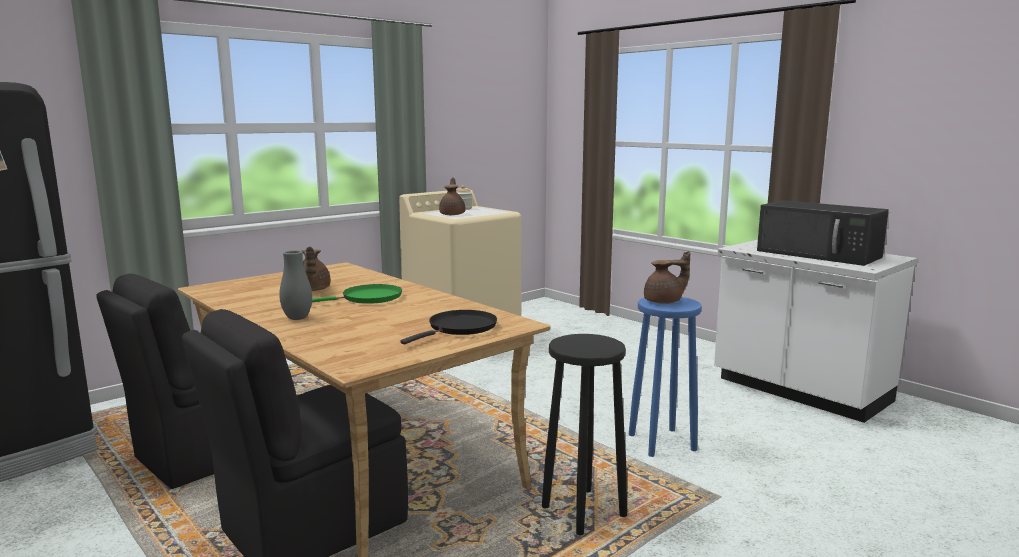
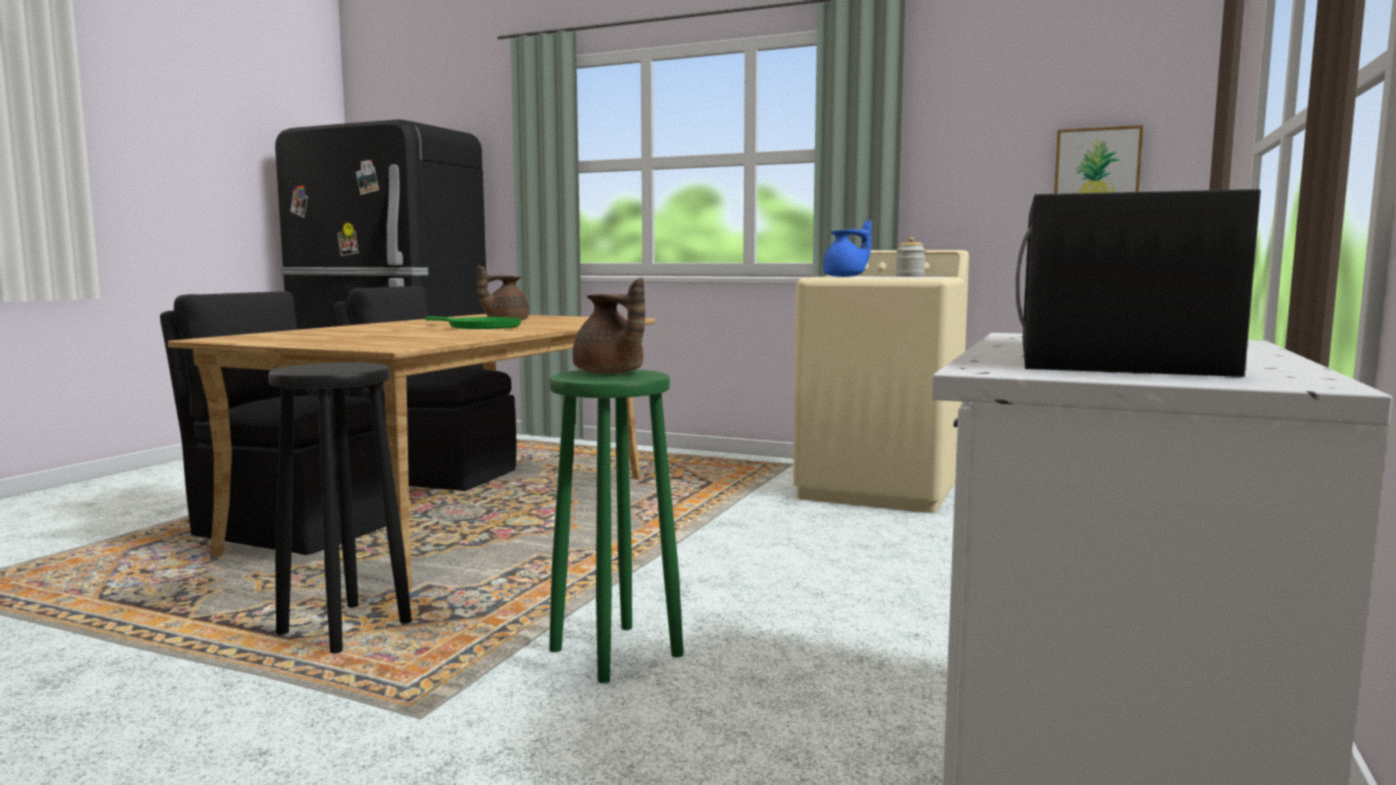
camera: 65 degrees right, 5 degrees down
grey vase [279,250,312,320] -> none
black frying pan [400,310,497,344] -> none
brown teapot [439,177,466,215] -> blue teapot [823,220,871,277]
blue stool [629,297,702,457] -> green stool [549,369,684,683]
none -> picture [1054,125,1143,194]

